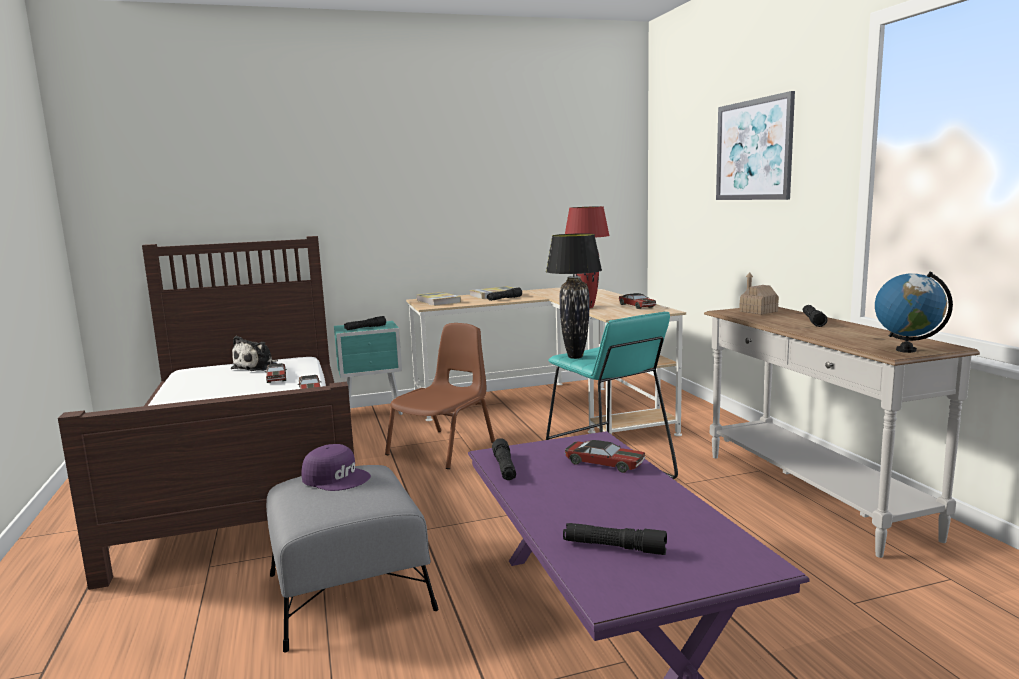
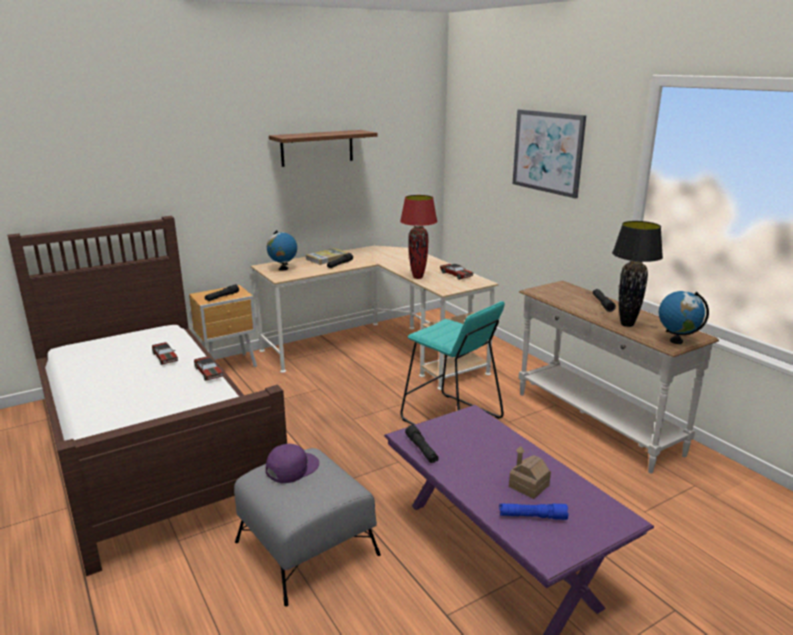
camera: 15 degrees left, 10 degrees up
plush toy [231,336,278,371] -> none
purple cap [302,444,371,491] -> purple cap turned 60 degrees counterclockwise [266,444,319,483]
turquoise nightstand [334,321,403,415] -> brown nightstand [189,285,257,367]
brown chair [385,323,495,469] -> none
book [416,292,461,306] -> globe [267,230,297,271]
black table lamp [546,233,602,359] -> black table lamp moved to [612,221,663,327]
black flashlight [563,523,667,555] -> blue flashlight [499,504,568,520]
toy car [565,440,645,473] -> none
toy house [739,272,779,315] -> toy house moved to [509,446,551,499]
none -> brown shelf [269,130,378,167]

